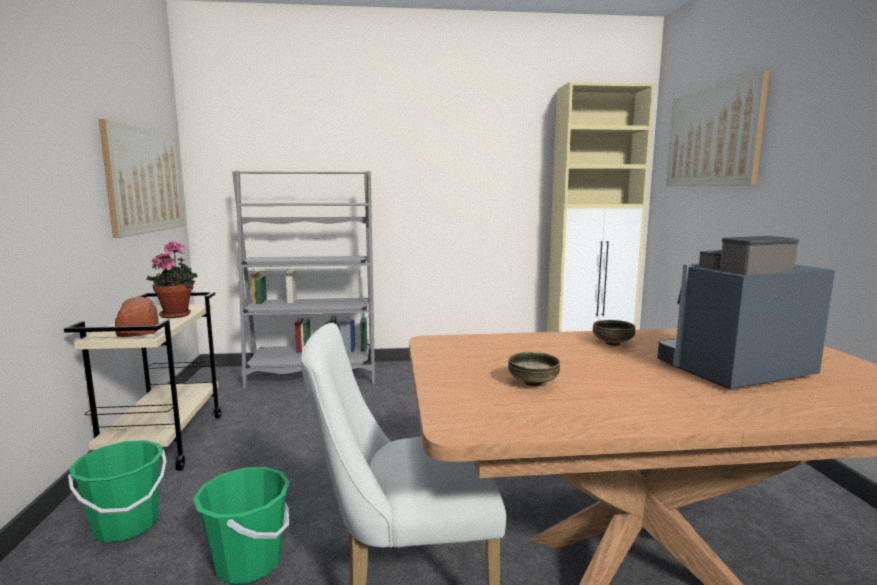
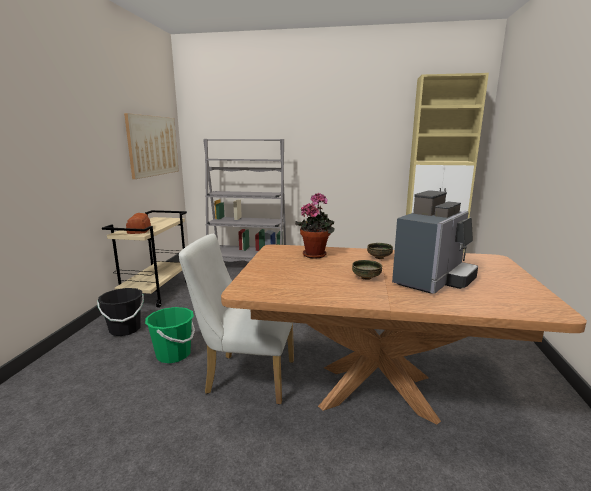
camera: 15 degrees right, 5 degrees up
green bucket [68,440,166,542] -> black bucket [97,288,144,336]
potted plant [147,241,197,318] -> potted plant moved to [295,193,335,259]
bowl [508,352,560,387] -> bowl moved to [352,260,382,280]
coffee machine [657,236,835,389] -> coffee machine turned 135 degrees clockwise [392,190,478,294]
picture [666,71,770,186] -> none

